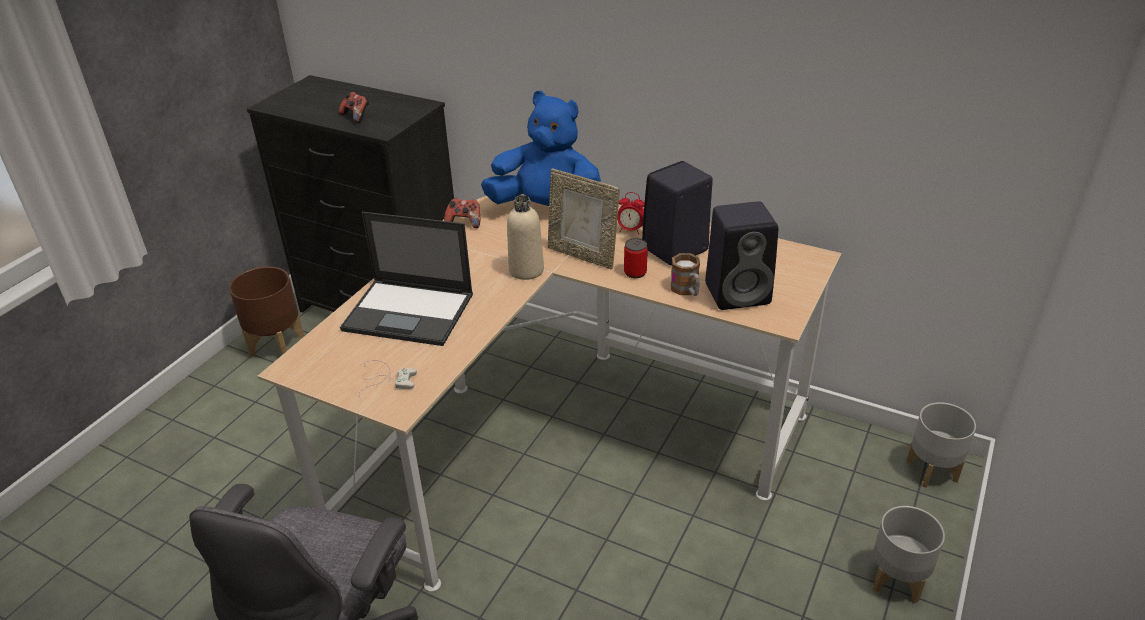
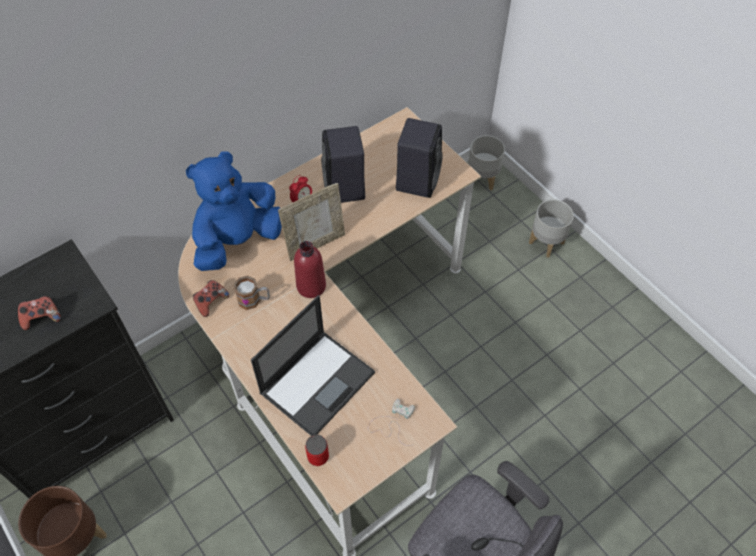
camera: 65 degrees left, 20 degrees up
beige bottle [507,195,544,280] -> red bottle [294,241,326,298]
can [624,238,648,278] -> can moved to [305,435,329,466]
mug [671,253,700,296] -> mug moved to [233,275,270,310]

